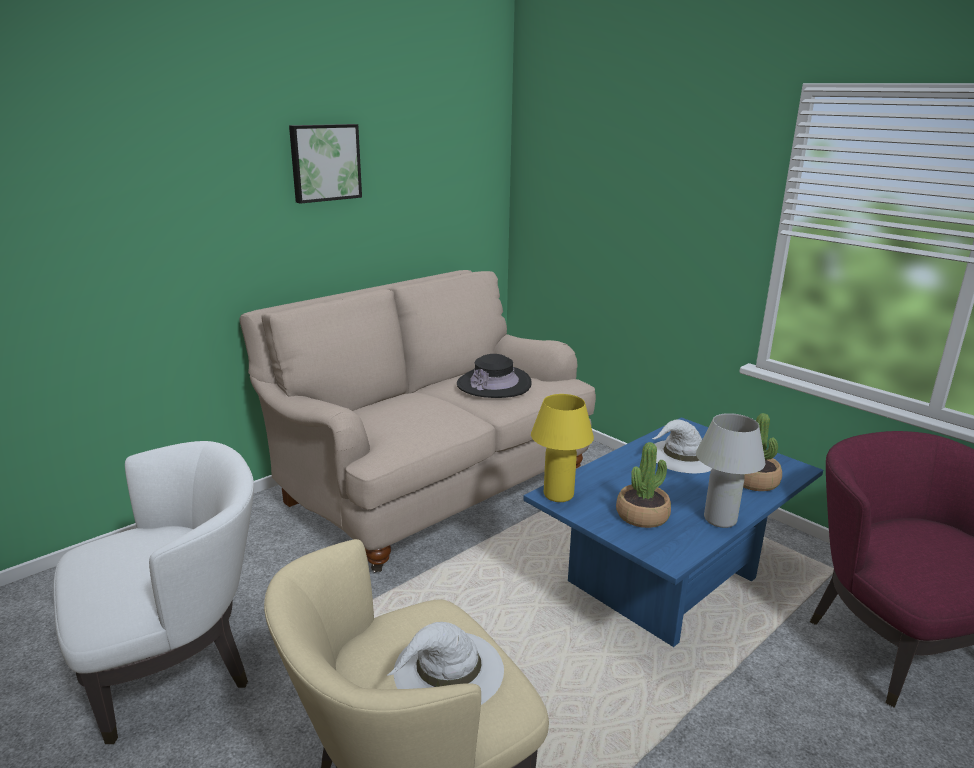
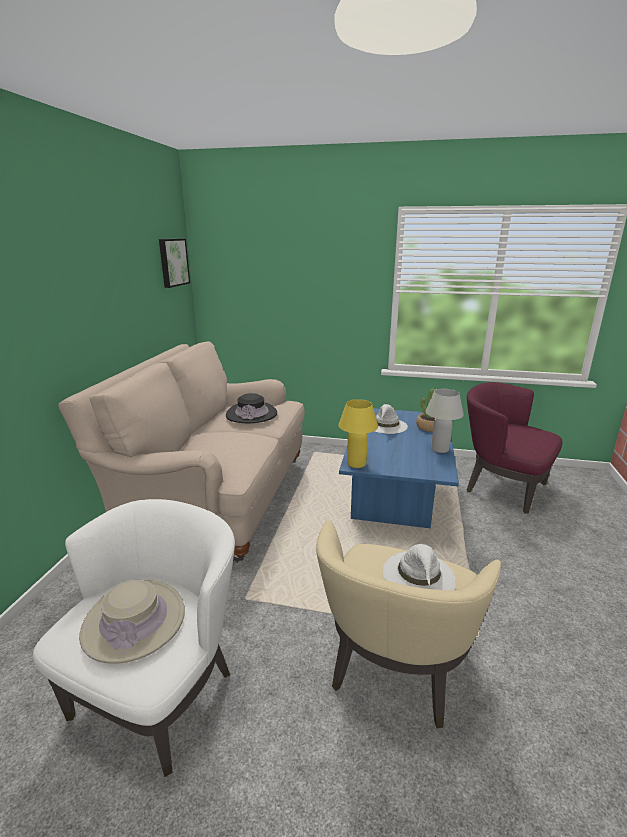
camera: 35 degrees left, 0 degrees up
picture [289,124,362,204] -> picture moved to [159,239,190,288]
potted plant [616,442,671,528] -> none
none -> beige hat [79,580,185,664]

